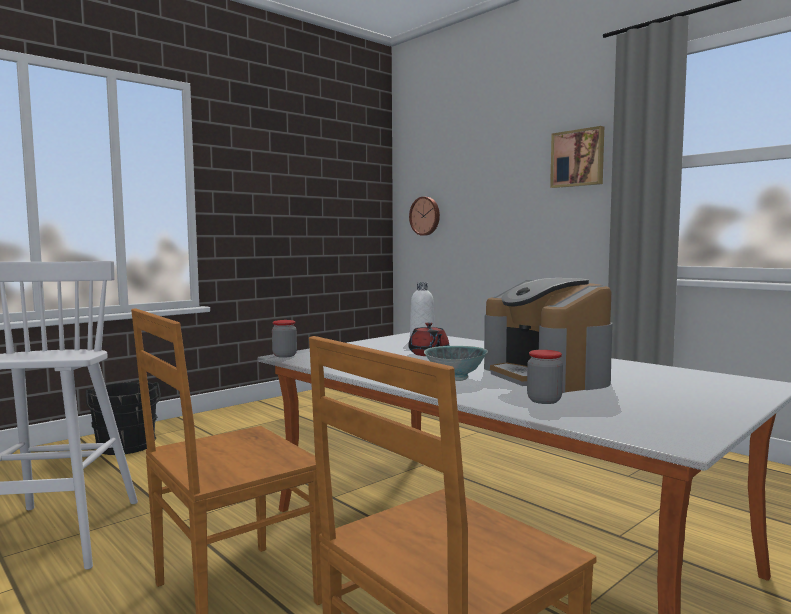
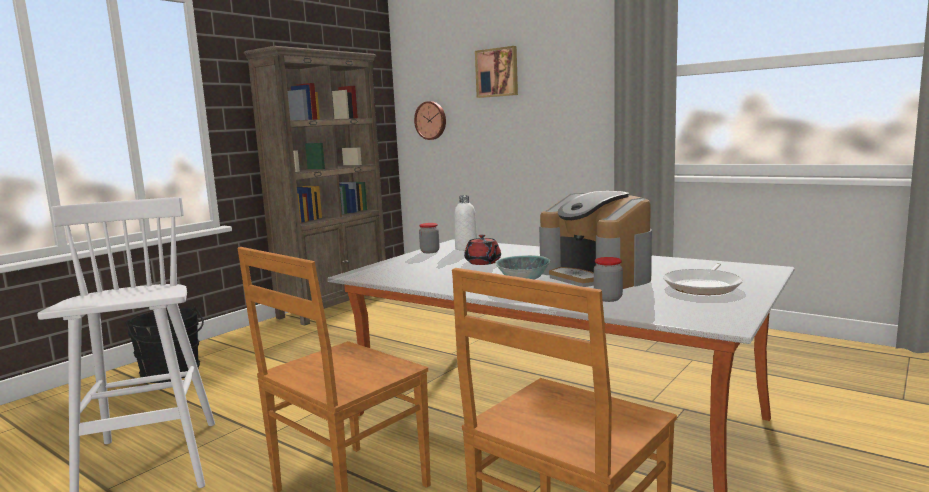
camera: 10 degrees left, 5 degrees up
jar [272,320,297,358] -> jar moved to [419,223,439,253]
picture [550,126,604,188] -> picture moved to [475,46,518,98]
none -> brown bookcase [244,46,386,326]
none -> frying pan [663,263,743,295]

